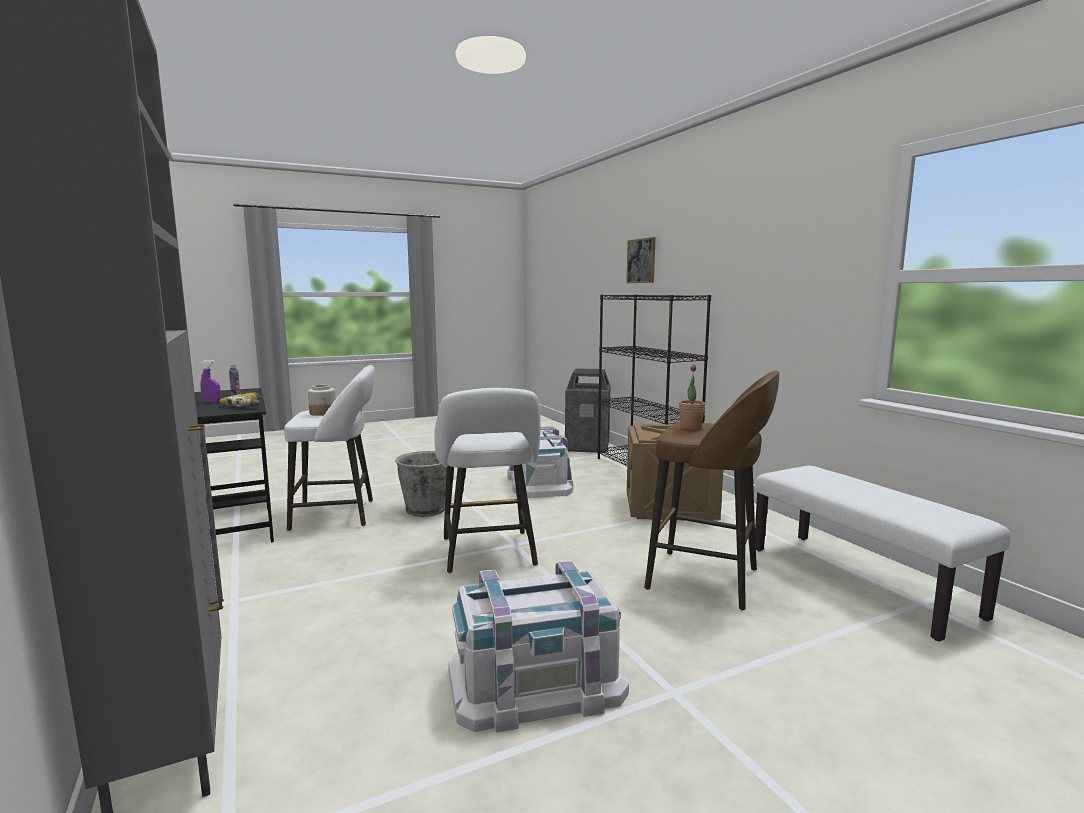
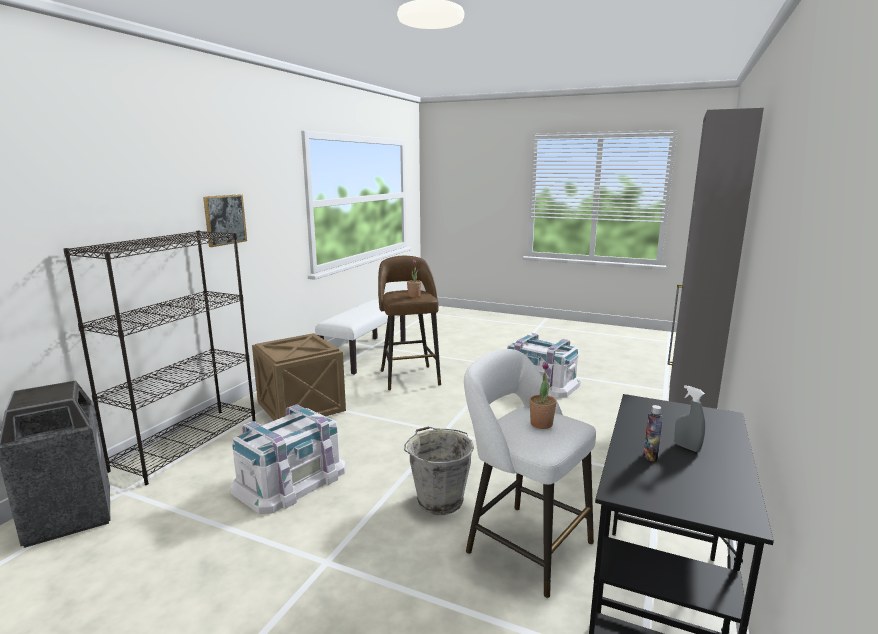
camera: 130 degrees left, 5 degrees up
purple spray bottle [200,360,221,402] -> grey spray bottle [674,385,705,452]
power drill [219,392,270,407] -> none
jar [308,385,335,416] -> potted plant [529,362,556,429]
white stool [434,388,540,573] -> none
picture [626,237,656,283] -> picture moved to [203,194,247,247]

